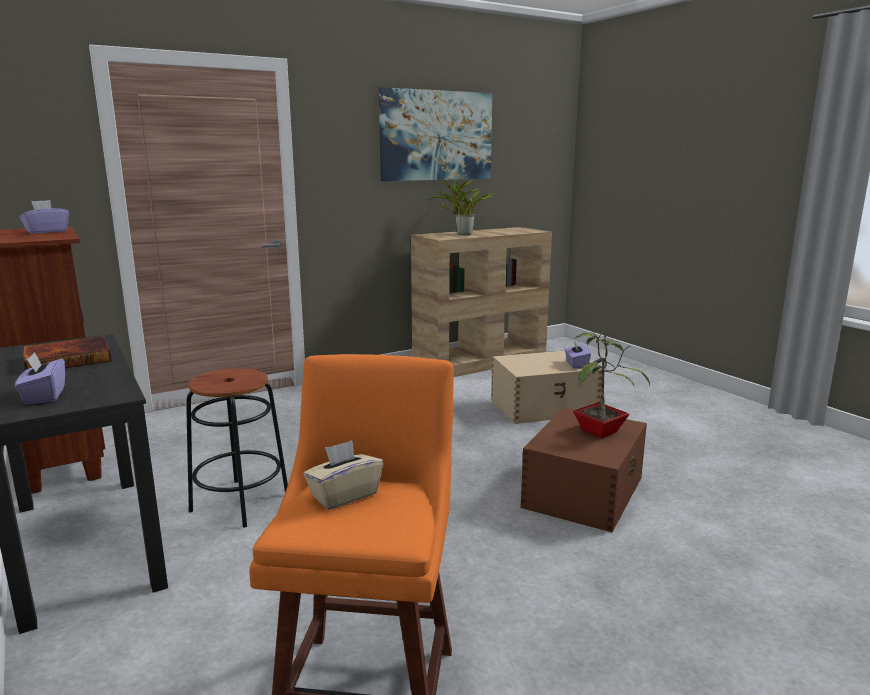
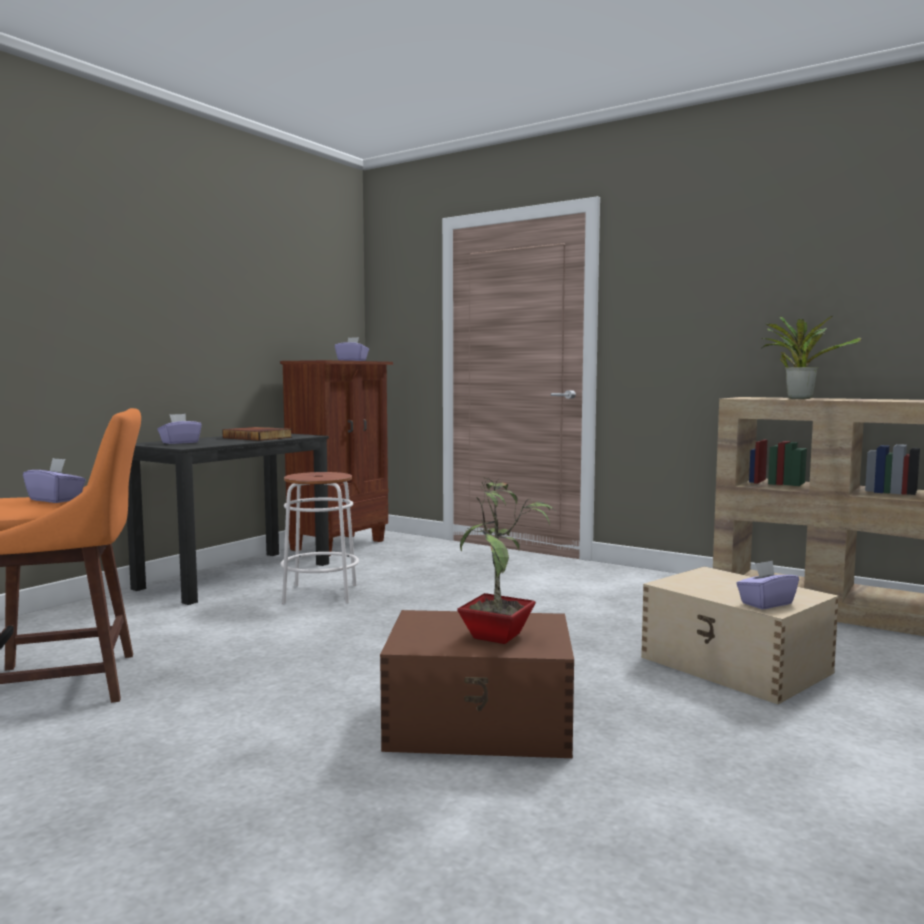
camera: 65 degrees right, 10 degrees down
black stool [186,368,288,528] -> white stool [280,472,359,604]
beige tissue box [303,440,383,510] -> purple tissue box [23,458,86,503]
picture [379,87,492,181] -> none

